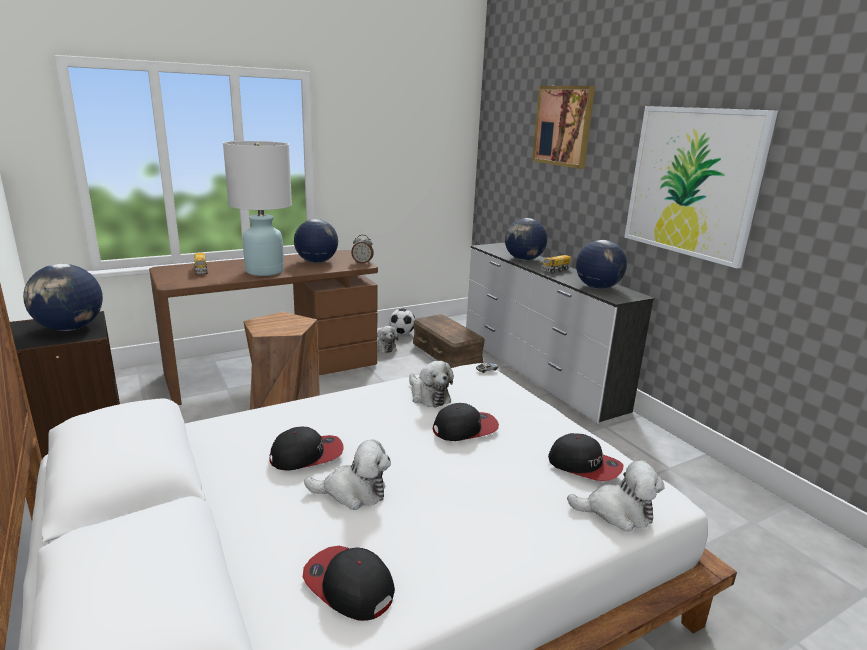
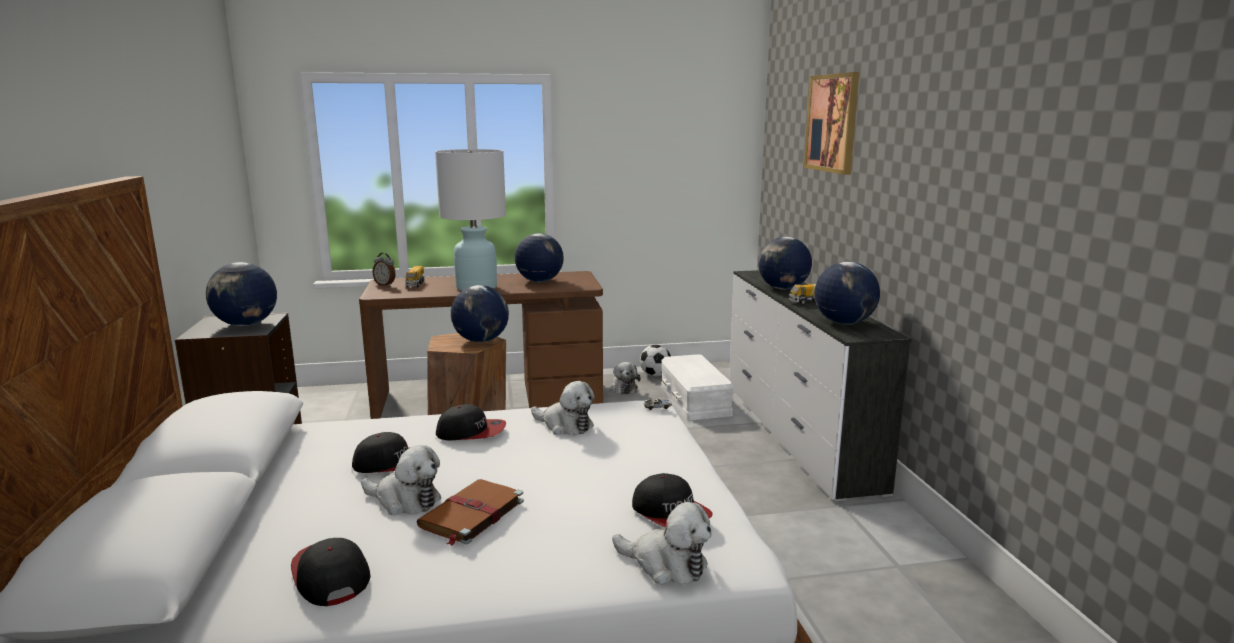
camera: 20 degrees right, 5 degrees down
alarm clock [351,235,374,264] -> alarm clock moved to [373,253,396,286]
plush toy [409,361,454,407] -> plush toy turned 45 degrees counterclockwise [531,381,594,435]
brown storage box [413,314,485,368] -> white storage box [661,354,734,420]
cap [433,403,499,441] -> cap moved to [436,404,506,440]
picture [624,106,778,268] -> none
none -> brown book [417,479,524,546]
none -> globe [451,285,509,342]

